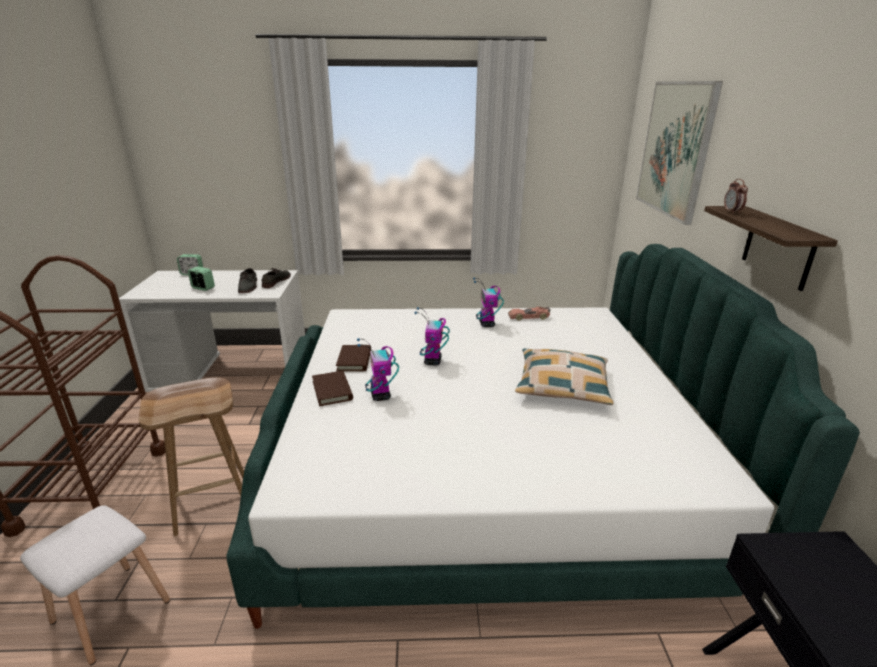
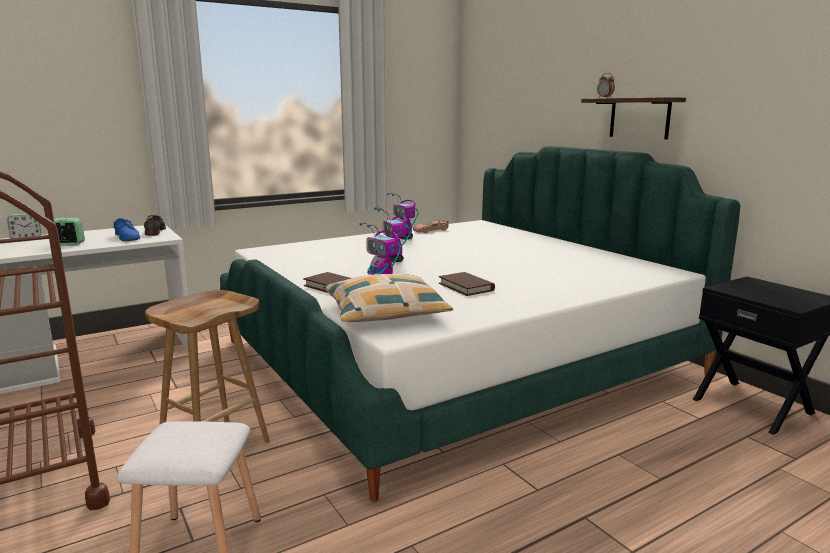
camera: 30 degrees left, 10 degrees down
grey shoe [238,268,257,293] -> blue shoe [113,218,140,241]
brown book [336,345,371,371] -> brown book moved to [439,272,495,296]
pillow [515,349,613,405] -> pillow moved to [323,274,453,322]
picture [636,81,723,225] -> none

